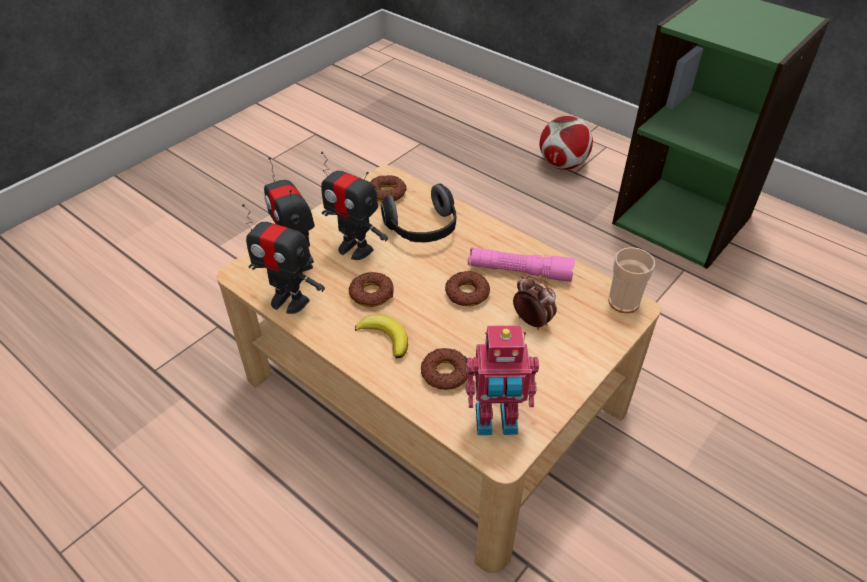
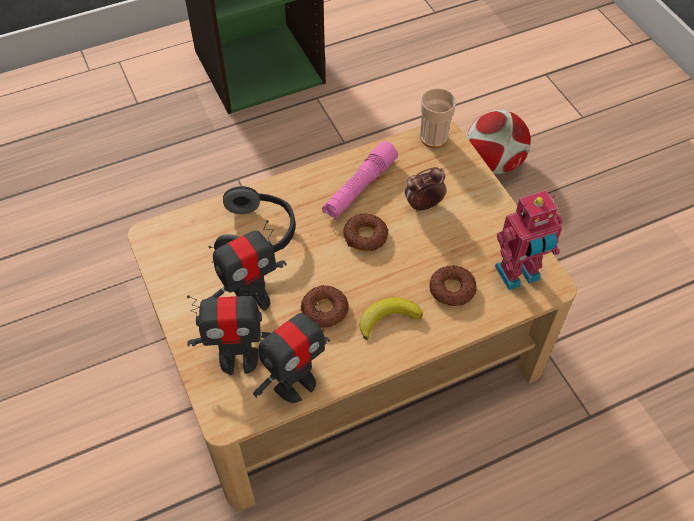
camera: 65 degrees left, 10 degrees up
donut [370,175,407,202] -> none
toy robot [466,325,539,435] -> toy robot turned 45 degrees clockwise [495,190,562,290]
football [540,116,593,170] -> football moved to [467,110,531,174]

